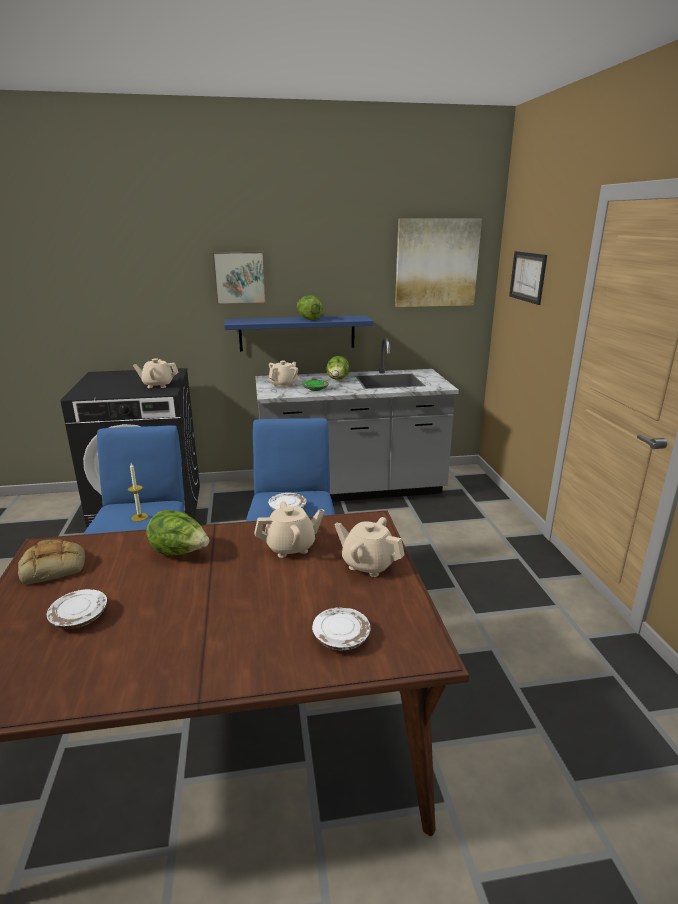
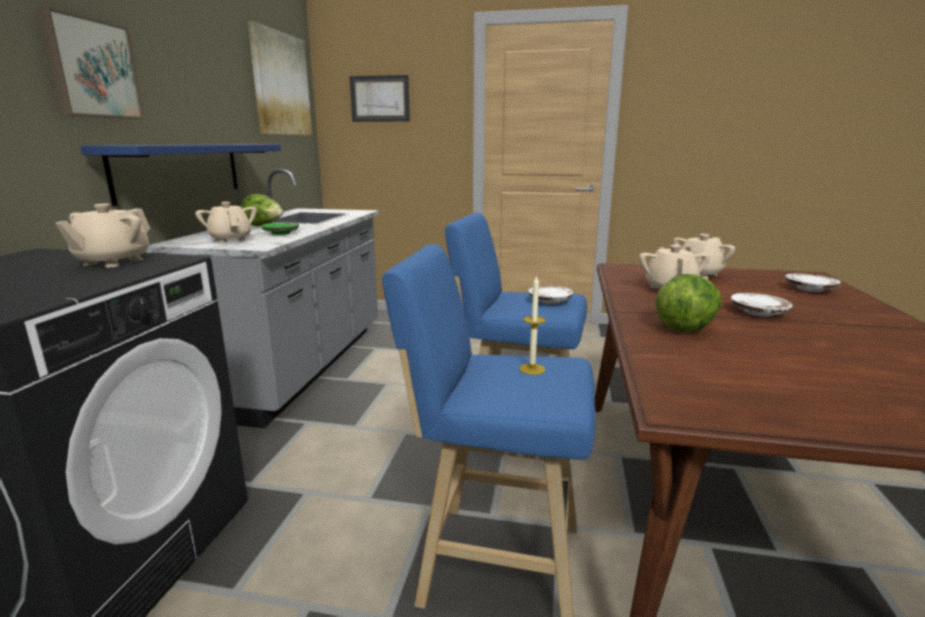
camera: 70 degrees left, 5 degrees down
bread [18,539,85,585] -> none
white plate [47,589,107,629] -> white plate moved to [731,293,793,317]
lettuce [297,295,323,320] -> none

